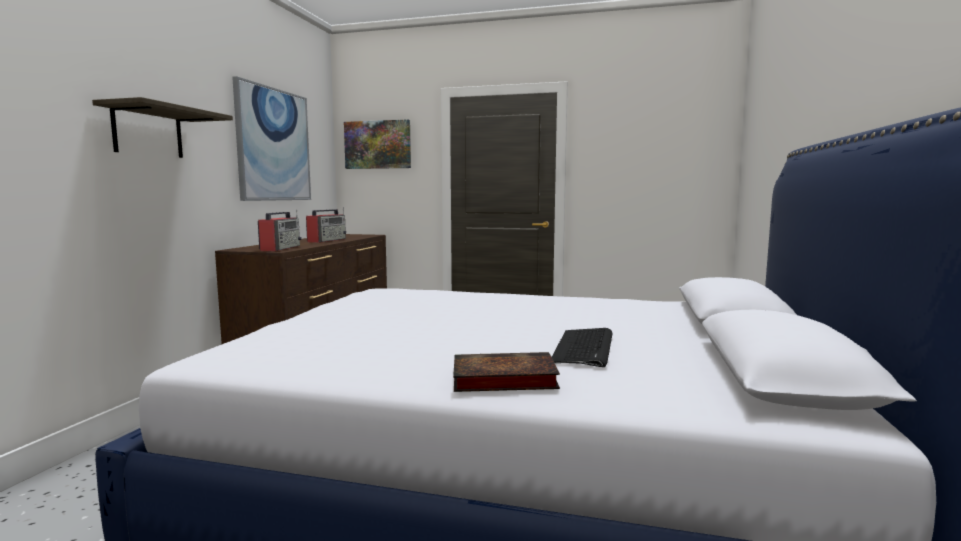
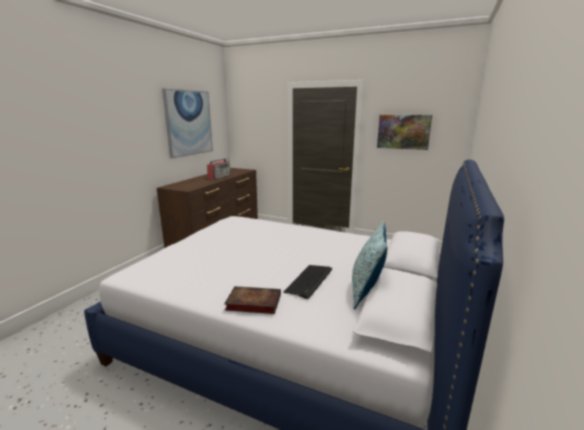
camera: 10 degrees right, 10 degrees up
shelf [92,97,233,158] -> none
radio [258,210,302,251] -> none
picture [344,119,411,169] -> picture moved to [377,115,432,150]
none -> pillow [352,221,387,310]

